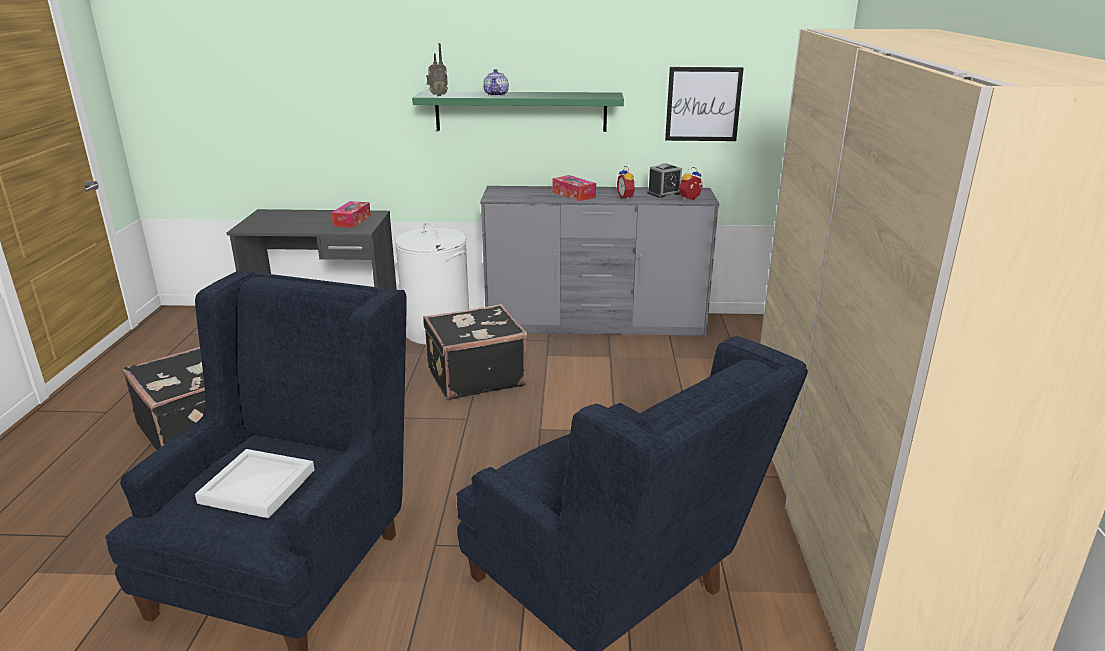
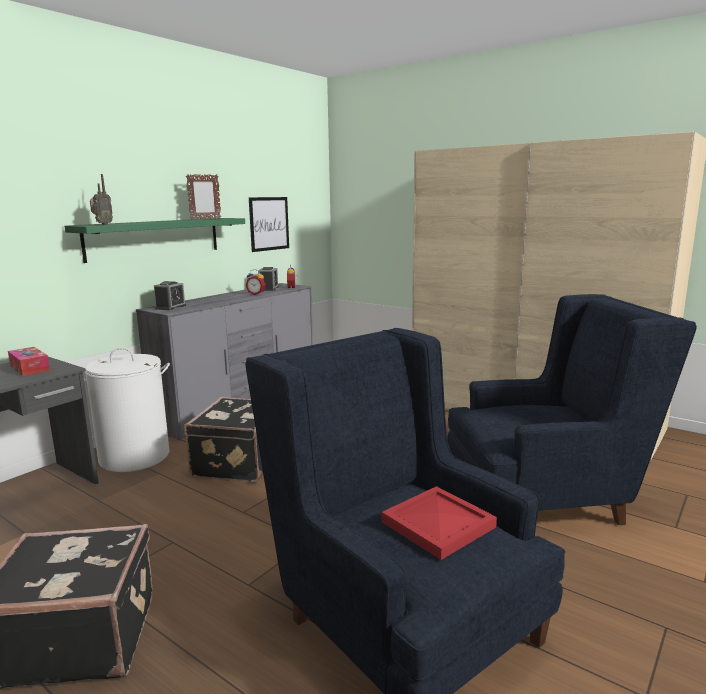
camera: 55 degrees left, 10 degrees down
white tray [195,449,315,518] -> red tray [382,486,497,560]
teapot [483,69,509,96] -> none
tissue box [552,175,596,201] -> none
none -> alarm clock [154,281,186,310]
none -> picture frame [186,174,221,220]

